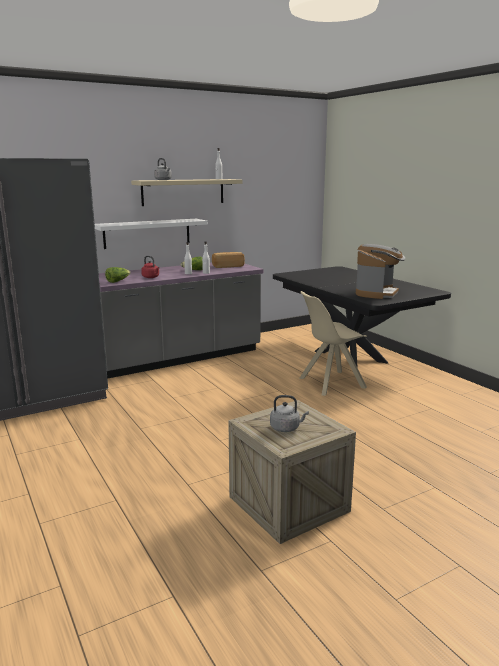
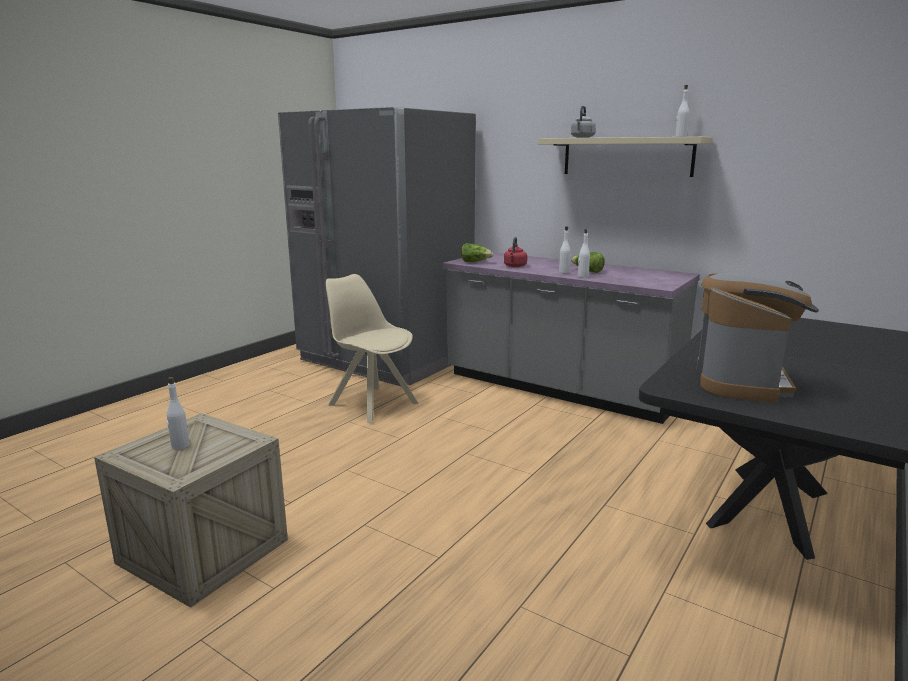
camera: 65 degrees right, 0 degrees up
white shelf [95,219,208,249] -> none
bread [212,252,245,268] -> none
grey kettle [270,395,309,432] -> white bottle [167,377,190,450]
beige chair [299,291,367,396] -> beige chair moved to [326,274,419,423]
coffee machine [356,244,405,299] -> coffee machine turned 75 degrees counterclockwise [697,273,819,403]

